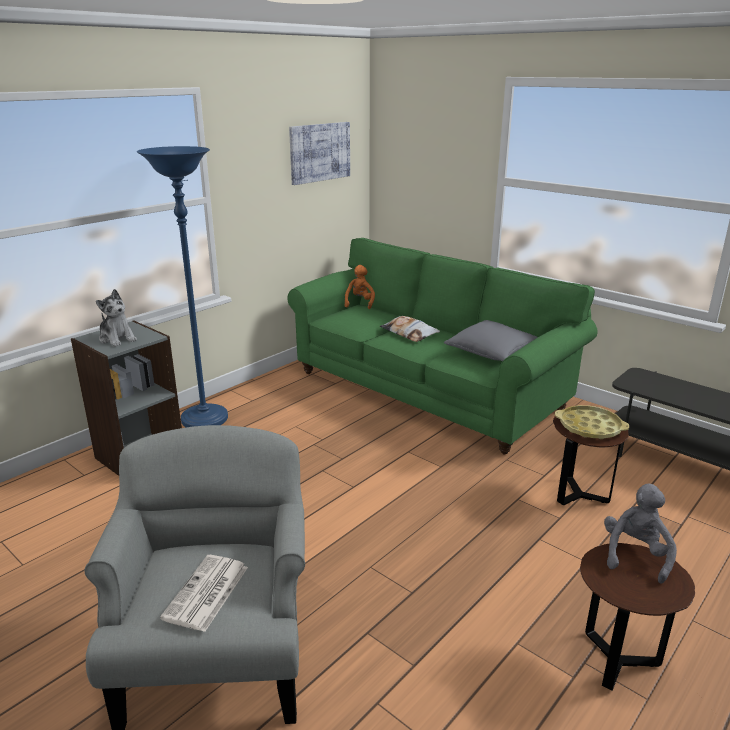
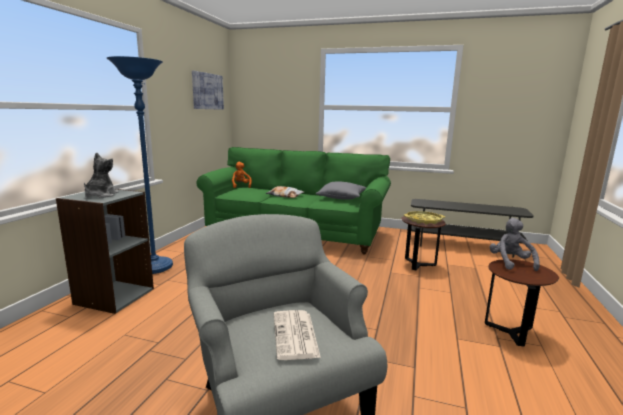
camera: 25 degrees left, 10 degrees down
plush toy [96,289,137,347] -> plush toy turned 105 degrees counterclockwise [84,152,119,198]

